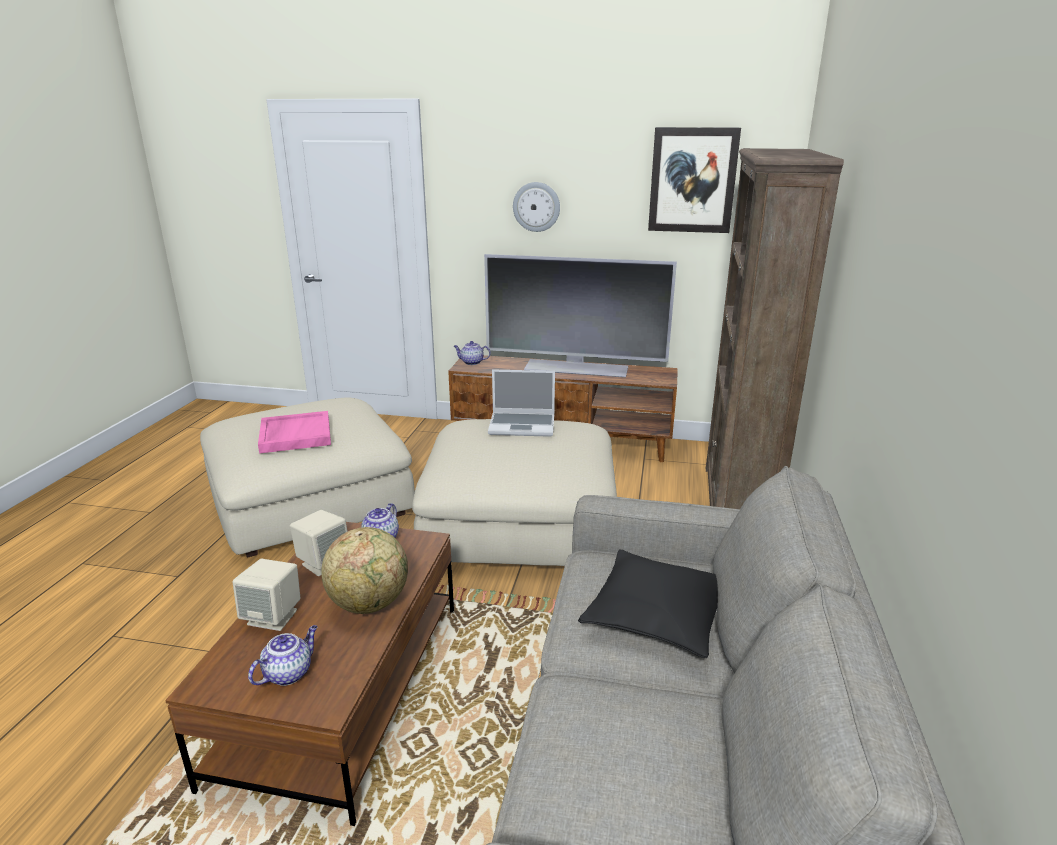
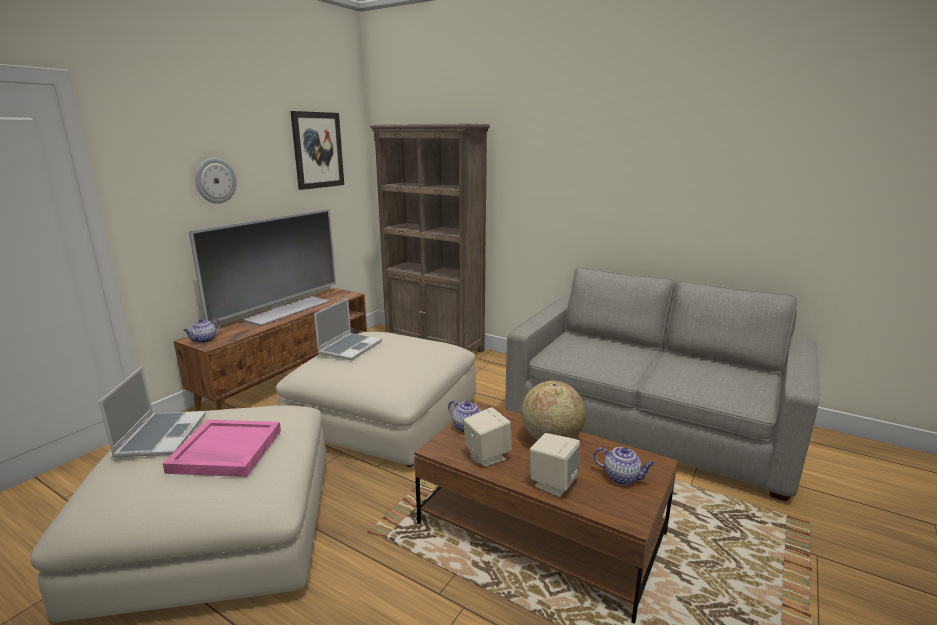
camera: 70 degrees left, 5 degrees down
teapot [248,625,317,686] -> teapot turned 150 degrees clockwise [594,447,655,485]
black pillow [578,550,718,658] -> none
none -> laptop [99,366,206,457]

